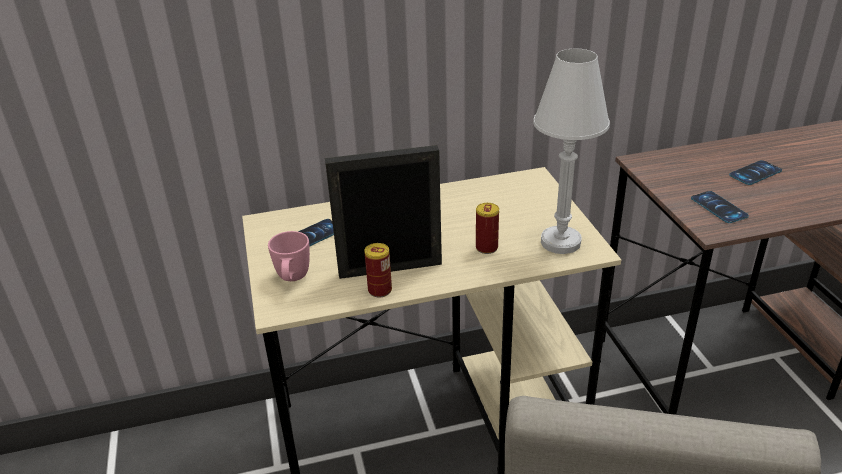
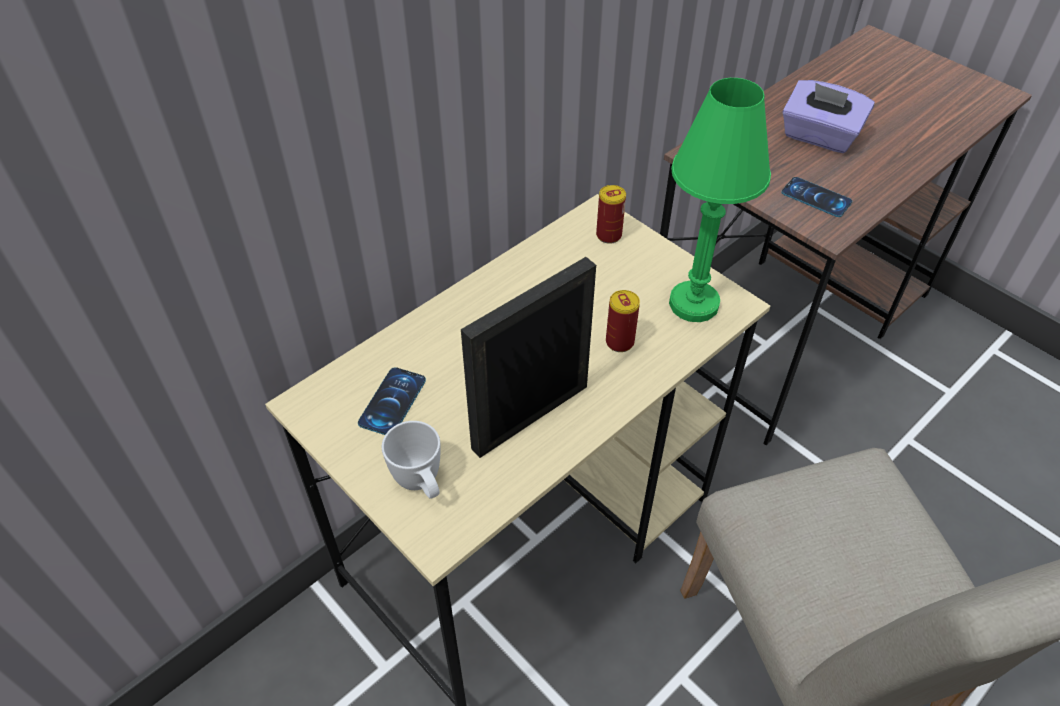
camera: 30 degrees left, 15 degrees up
pink mug [268,231,310,281] -> white mug [382,421,441,499]
can [364,243,392,298] -> can moved to [596,185,626,244]
white table lamp [533,49,610,254] -> green table lamp [669,78,771,322]
phone [729,160,782,185] -> purple tissue box [782,80,875,153]

